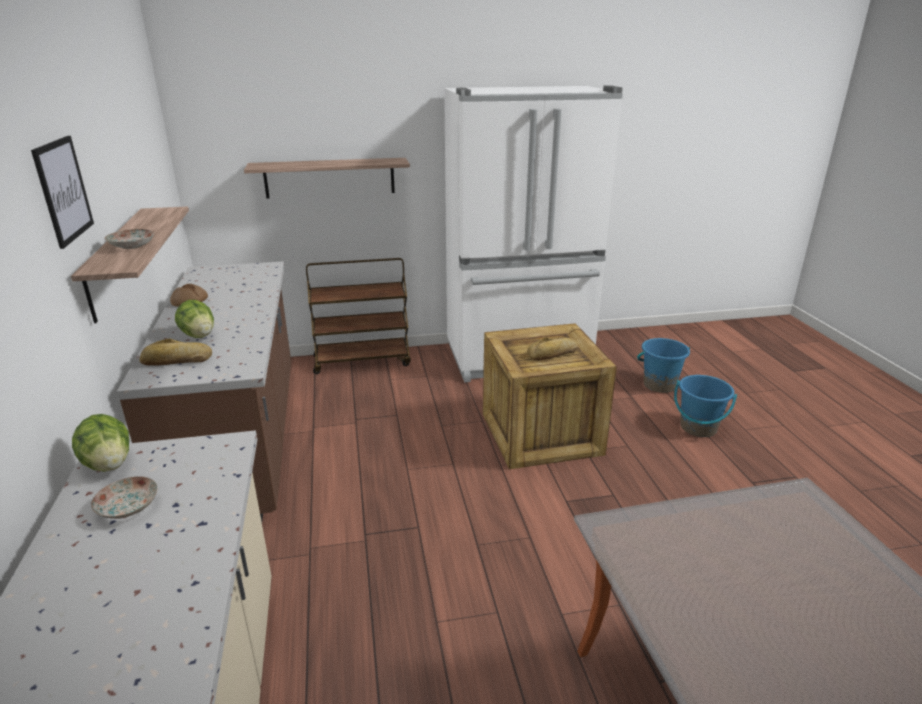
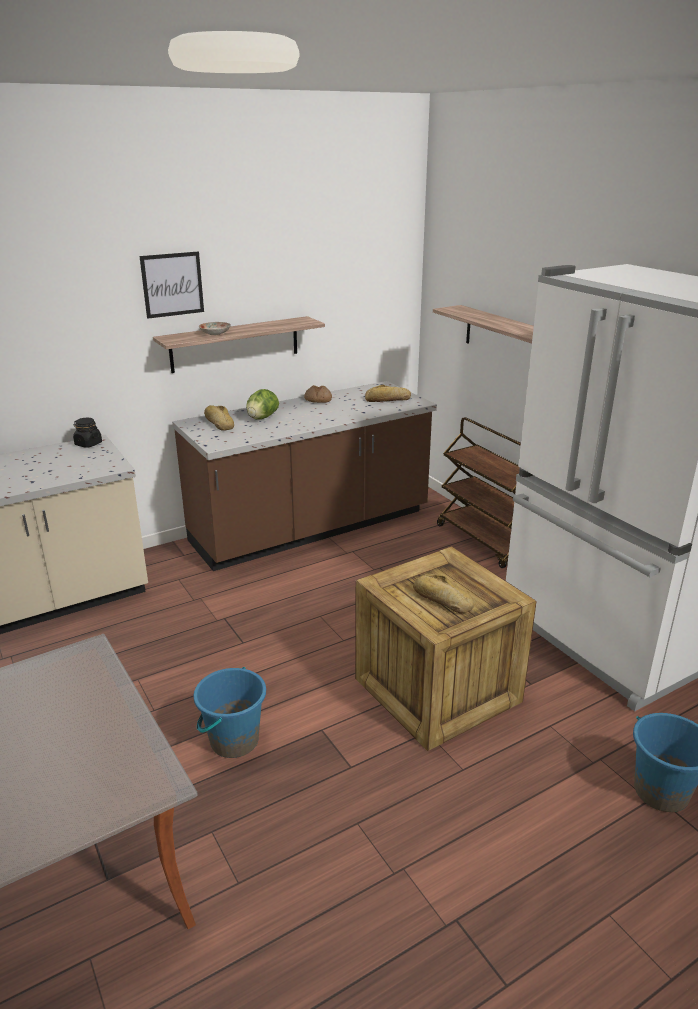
camera: 70 degrees right, 0 degrees up
lettuce [72,414,129,472] -> black jar [73,418,102,448]
plate [91,476,158,519] -> none
blue bucket [674,375,737,437] -> blue bucket moved to [194,667,266,758]
none -> bread [365,385,411,402]

